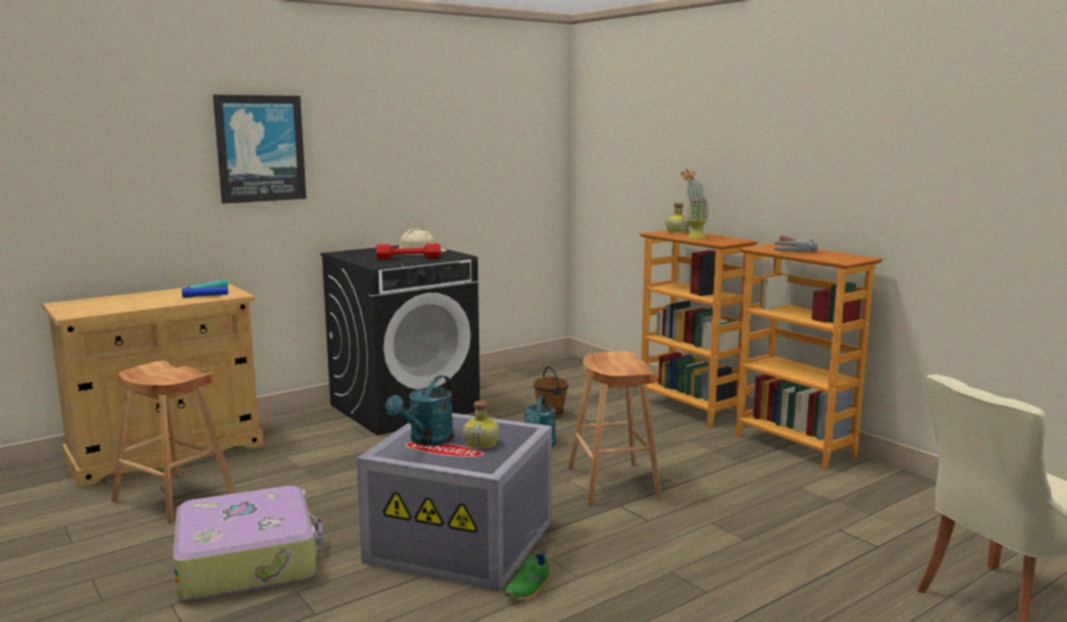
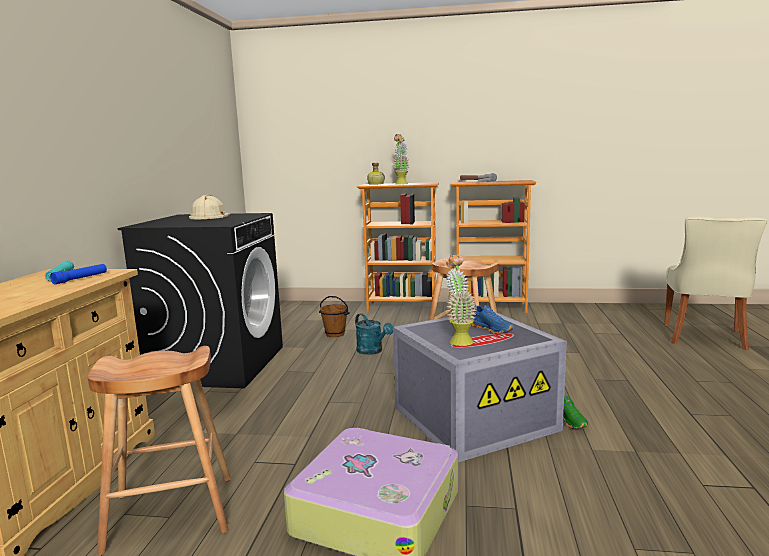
camera: 45 degrees left, 0 degrees up
picture [213,95,306,204] -> none
red dumbbell [376,243,441,259] -> none
turquoise watering can [386,375,454,446] -> potted plant [446,254,476,346]
bottle [463,400,499,449] -> blue shoe [471,304,514,334]

